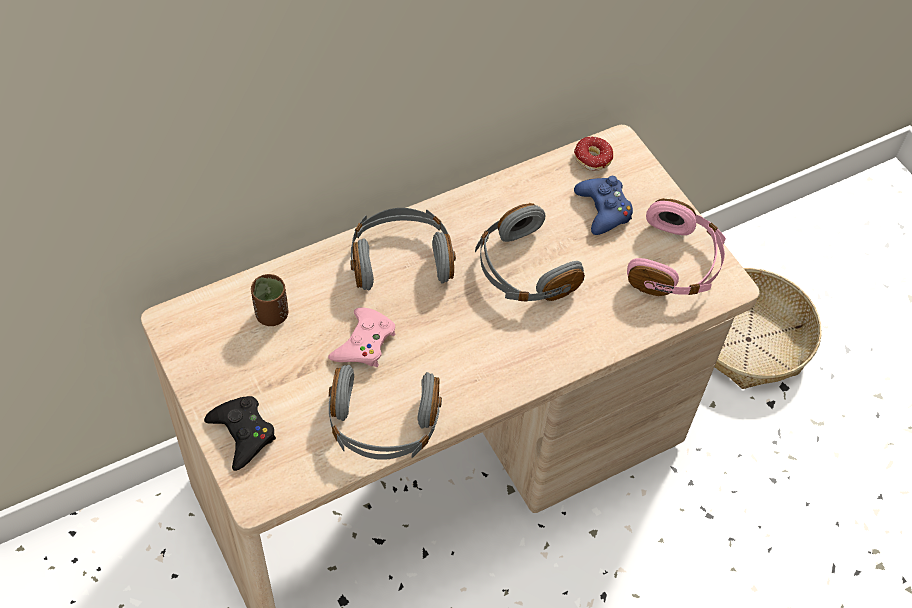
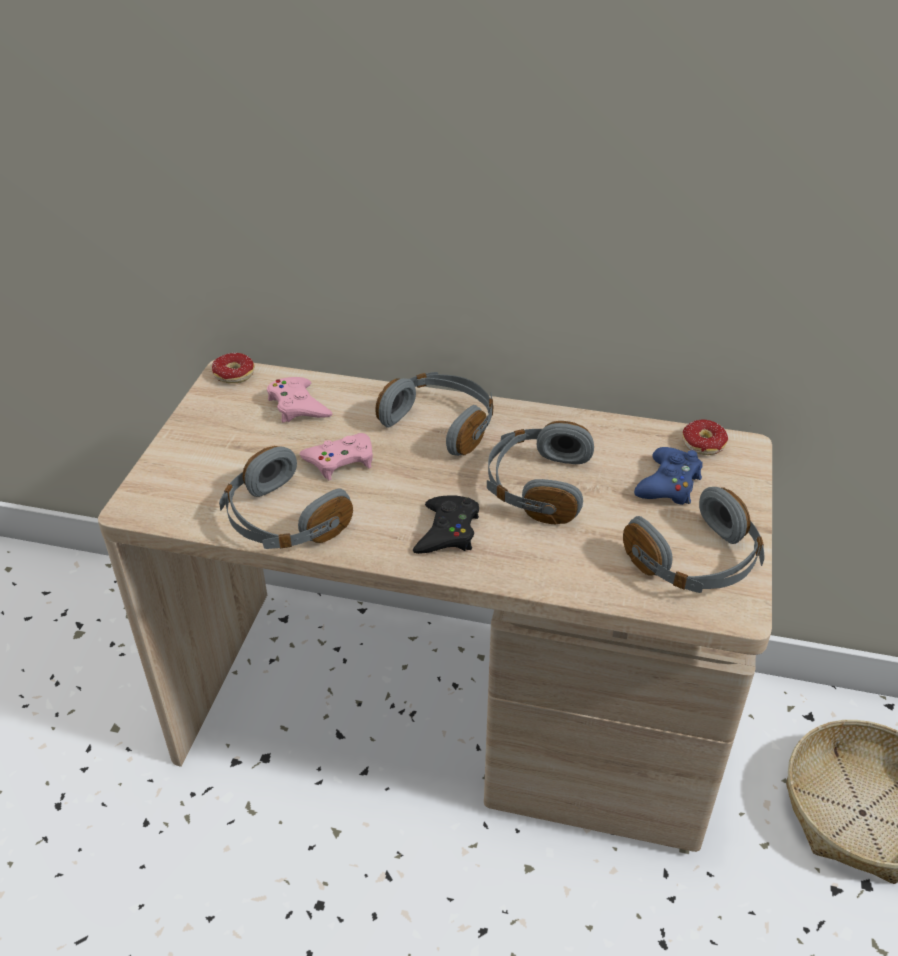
camera: 45 degrees right, 15 degrees down
black game controller [204,396,276,471] -> black game controller moved to [413,496,479,554]
brown cup [251,274,288,326] -> pink game controller [267,377,332,422]
pink headphones [627,198,726,296] -> grey headphones [623,487,765,593]
none -> donut [212,353,255,383]

